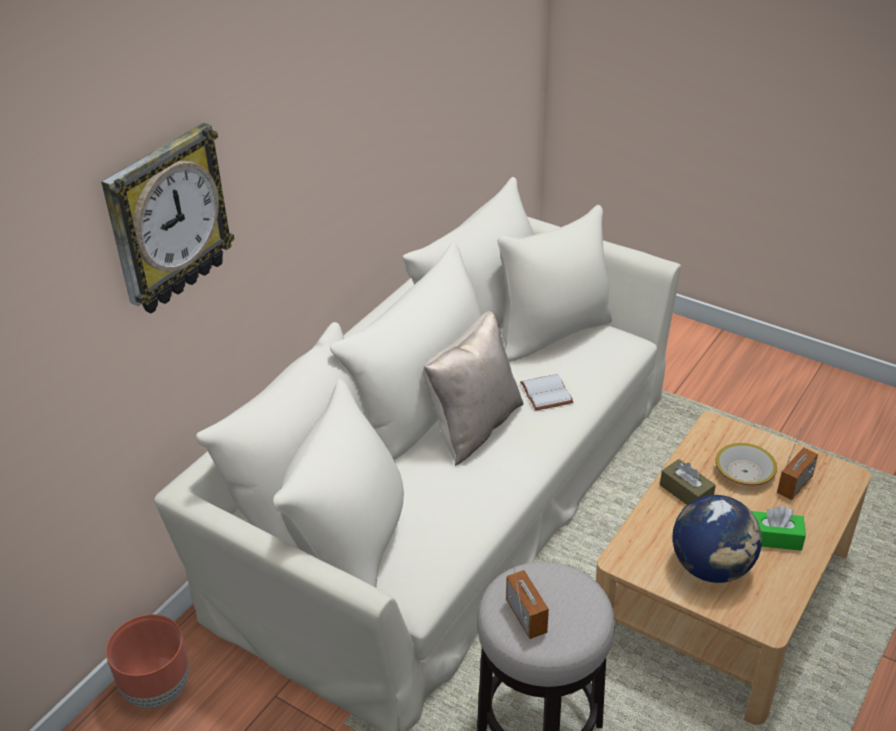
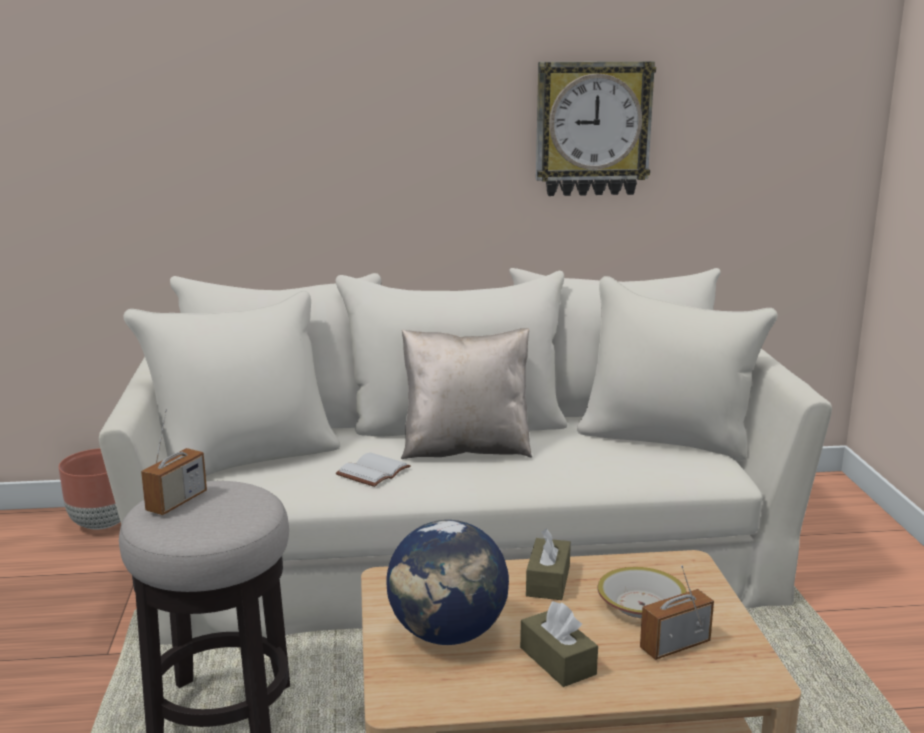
camera: 50 degrees right, 20 degrees down
wall clock [101,123,235,314] -> wall clock moved to [536,61,656,196]
white book [520,374,573,411] -> white book moved to [336,453,411,487]
green tissue box [752,506,806,551] -> brown tissue box [520,601,598,687]
radio [777,428,818,500] -> radio turned 150 degrees clockwise [640,565,714,660]

